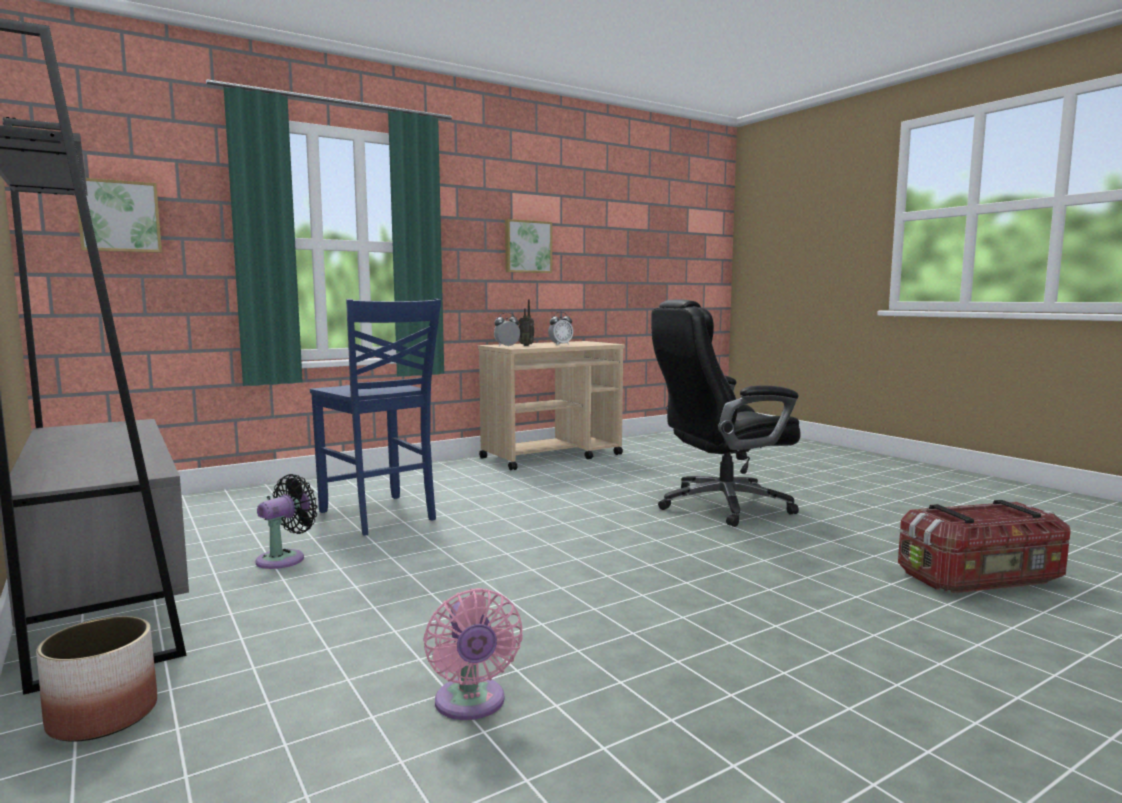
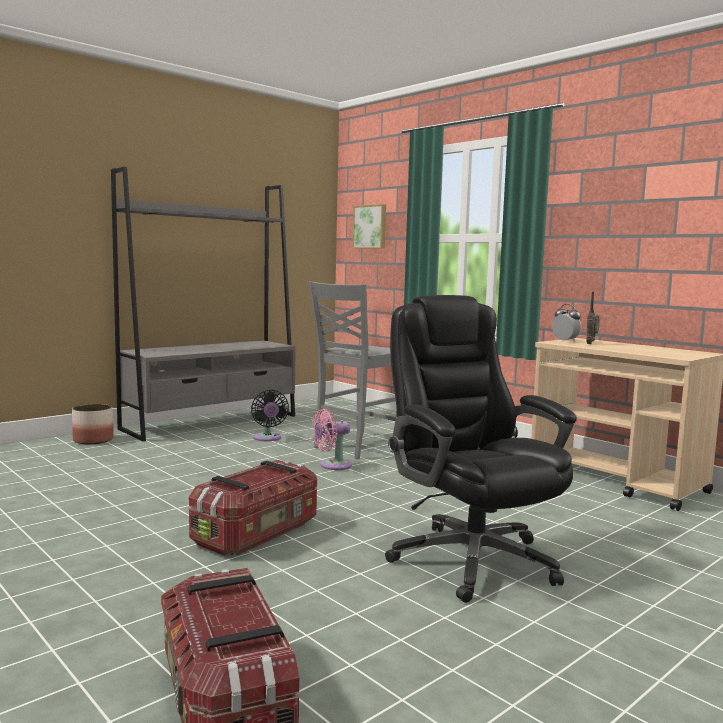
camera: 80 degrees right, 0 degrees up
black fan [255,474,318,569] -> black fan turned 45 degrees clockwise [251,390,289,441]
blue chair [310,299,441,536] -> grey chair [309,281,396,459]
pink fan [423,588,523,720] -> pink fan moved to [312,409,352,470]
picture [505,219,552,273] -> none
alarm clock [548,312,573,345] -> none
none -> storage box [189,460,317,556]

